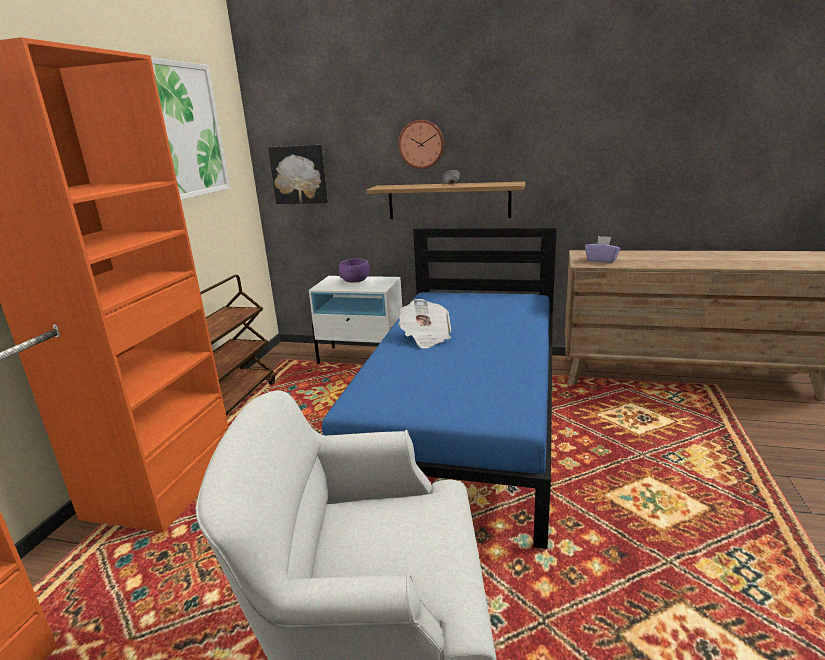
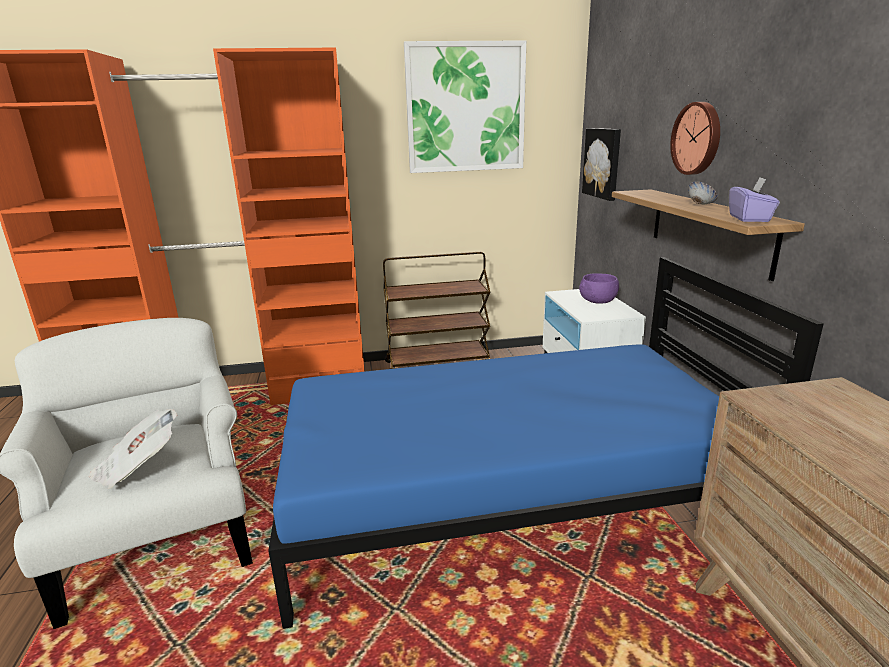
camera: 65 degrees right, 0 degrees up
newspaper [398,299,451,349] -> newspaper moved to [89,409,177,489]
purple tissue box [585,236,620,263] -> purple tissue box moved to [729,178,780,222]

